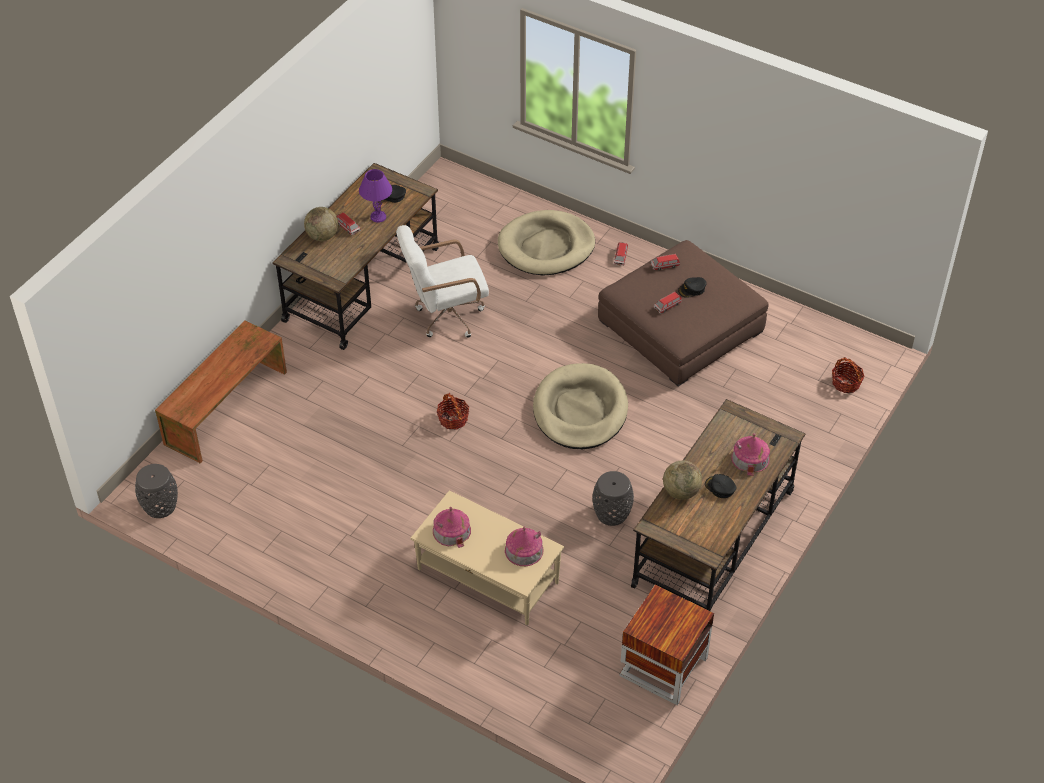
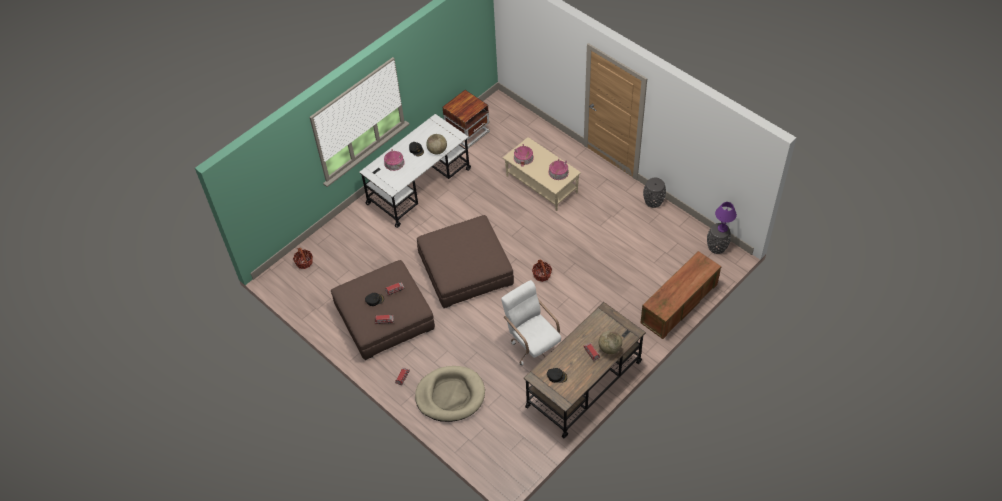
camera: 165 degrees left, 5 degrees up
purple table lamp [359,169,392,223] -> purple table lamp moved to [715,202,737,232]
white office chair [396,225,489,338] -> white office chair turned 120 degrees counterclockwise [501,280,561,365]
beige dog bed [533,363,628,449] -> brown ottoman [417,215,514,308]
grey stool [592,471,634,526] -> grey stool moved to [643,178,666,208]
brown desk [631,399,805,611] -> white desk [359,114,471,228]

